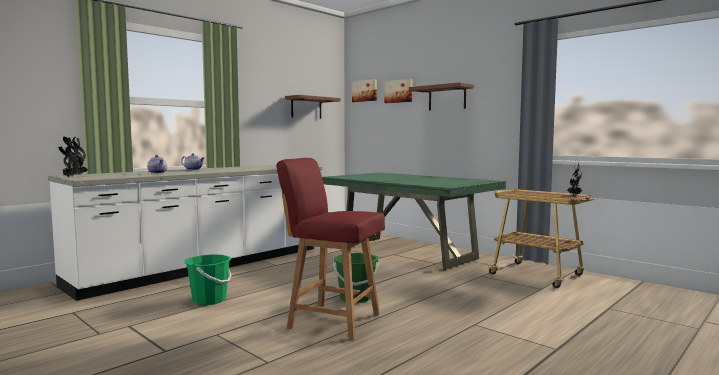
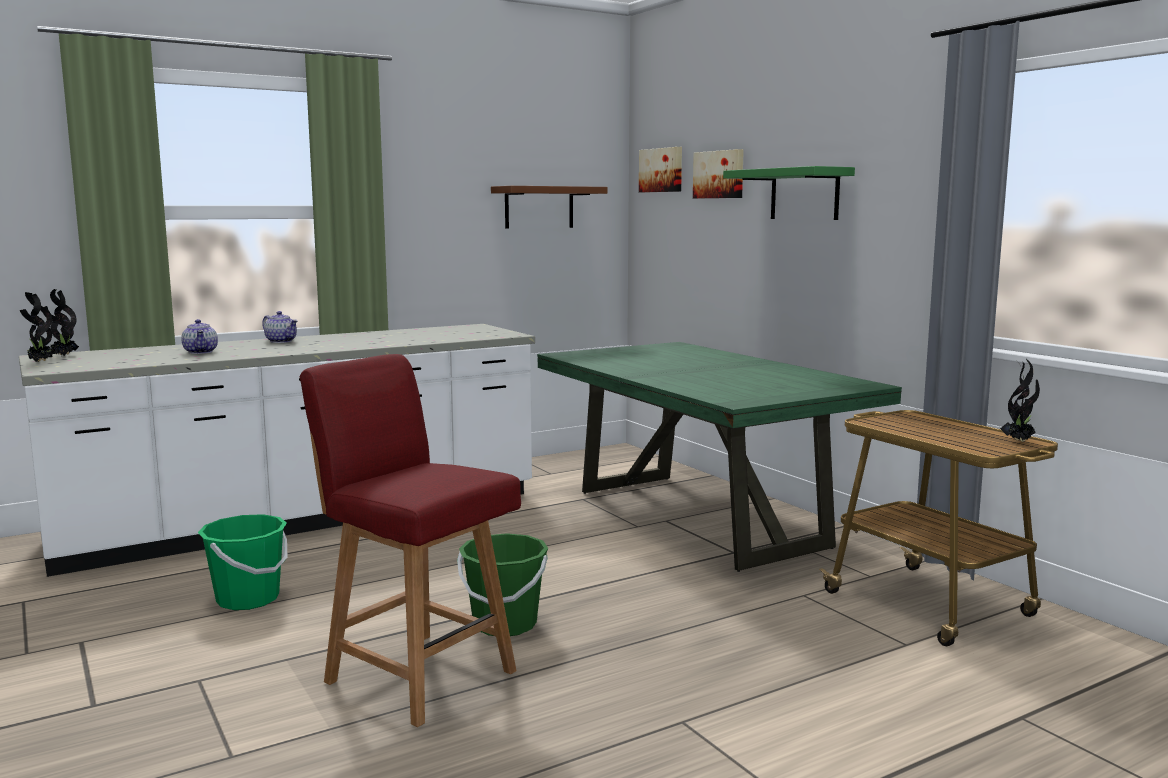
camera: 15 degrees right, 5 degrees up
brown shelf [409,82,474,111] -> green shelf [723,166,855,220]

